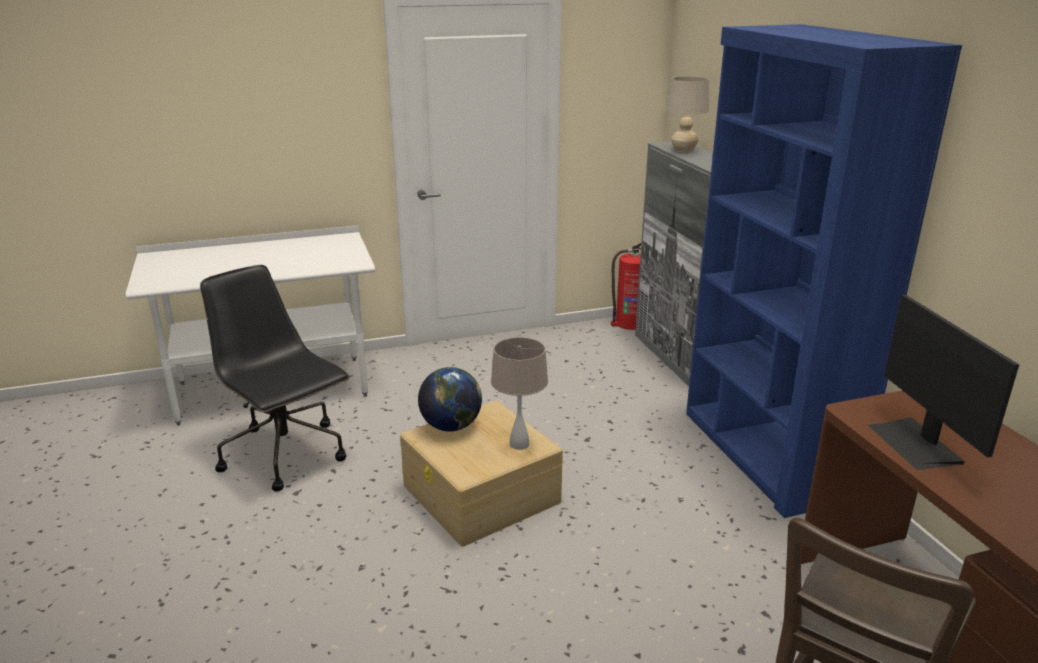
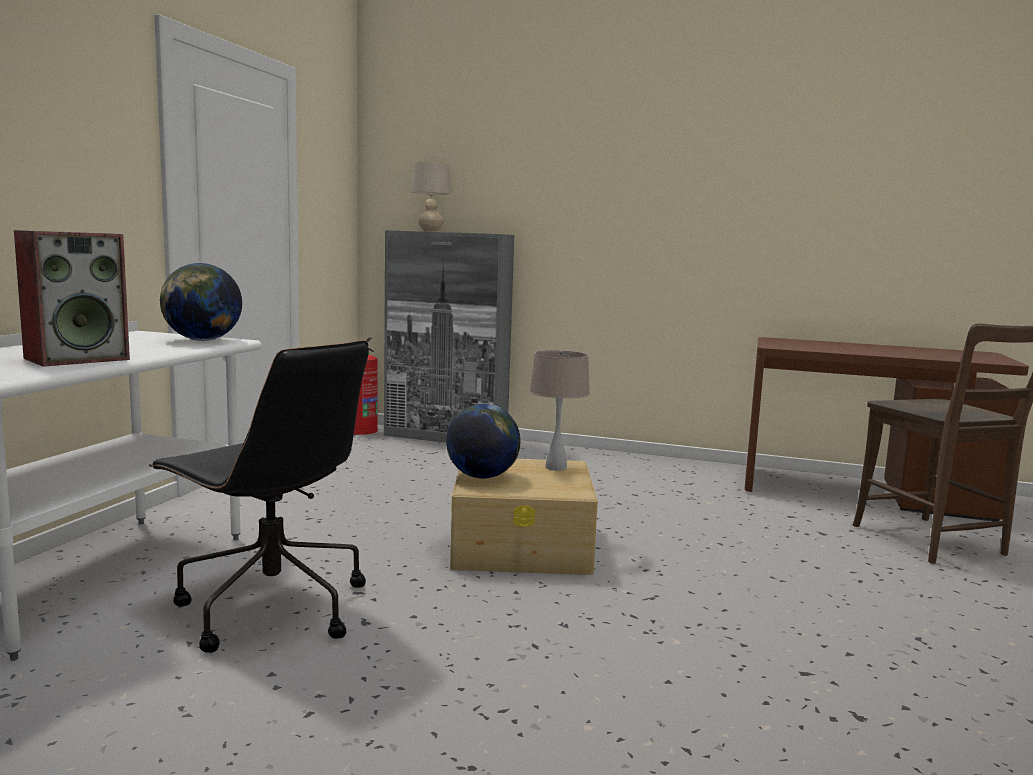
camera: 55 degrees left, 15 degrees down
black office chair [200,265,350,492] -> black office chair turned 135 degrees counterclockwise [149,340,369,653]
blue bookcase [686,24,962,518] -> none
monitor [868,295,1019,470] -> none
none -> speaker [14,230,130,367]
none -> globe [160,263,242,341]

